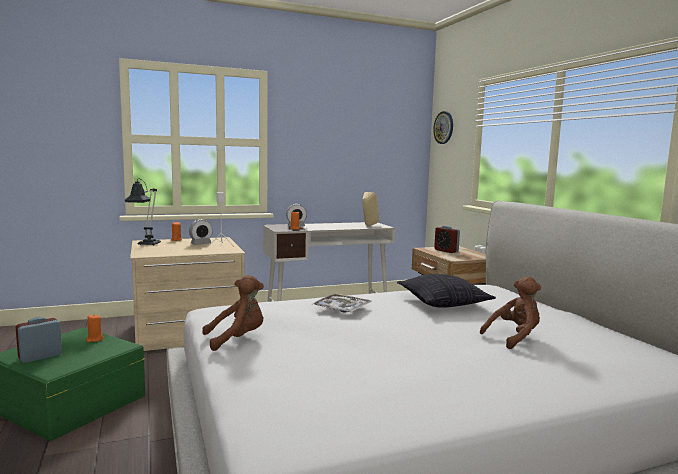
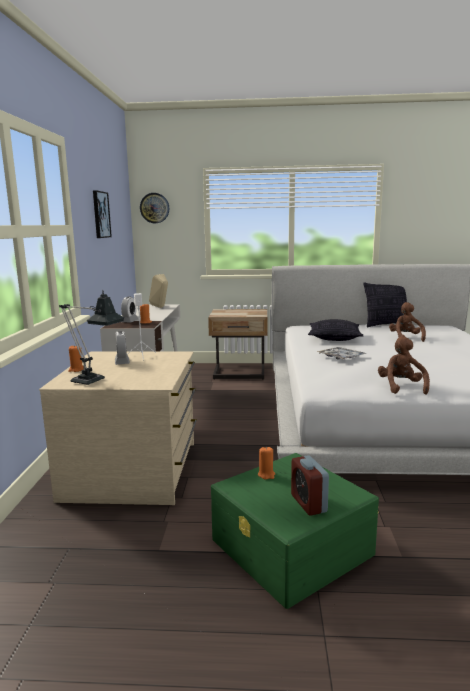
camera: 65 degrees left, 5 degrees up
alarm clock [434,226,460,253] -> none
none -> picture [93,190,112,238]
none -> pillow [363,282,407,328]

